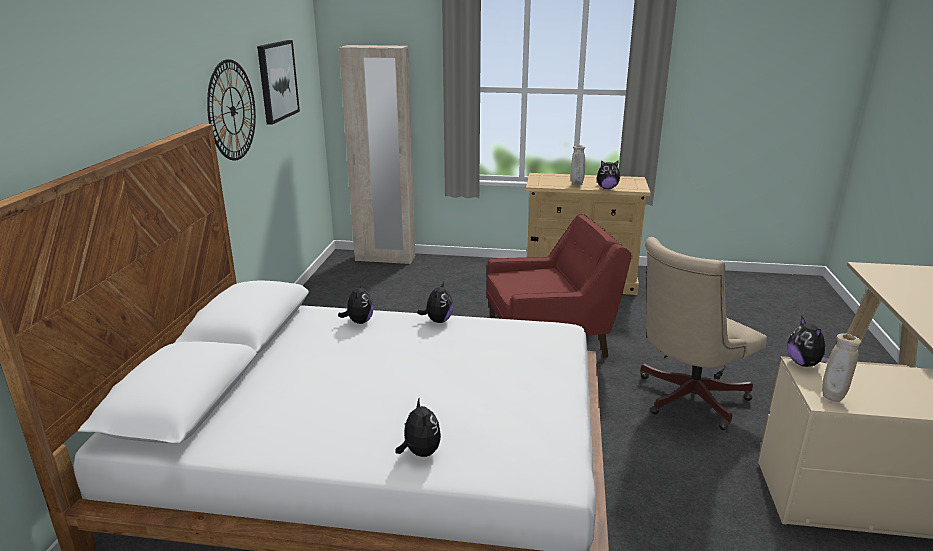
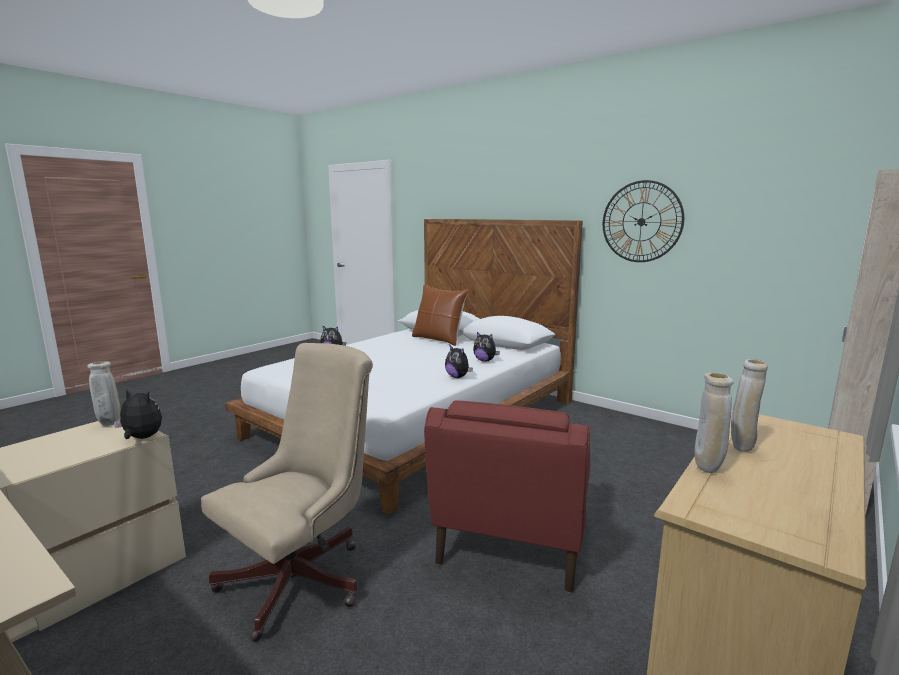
camera: 120 degrees right, 10 degrees down
picture [257,40,300,125] -> none
plush toy [597,160,620,189] -> beige vase [695,373,734,473]
beige office chair [640,237,767,430] -> beige office chair turned 45 degrees clockwise [201,343,373,642]
none -> brown pillow [412,285,468,346]

